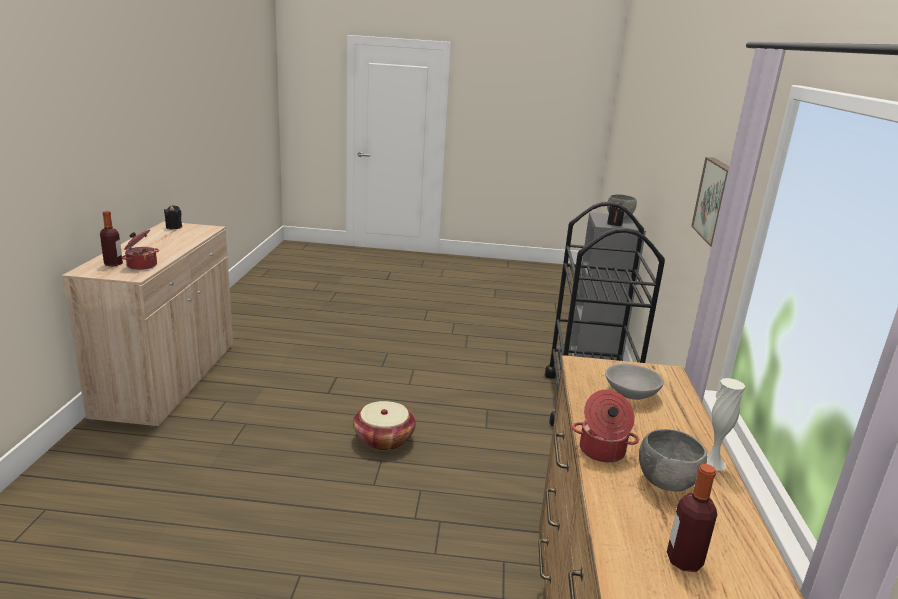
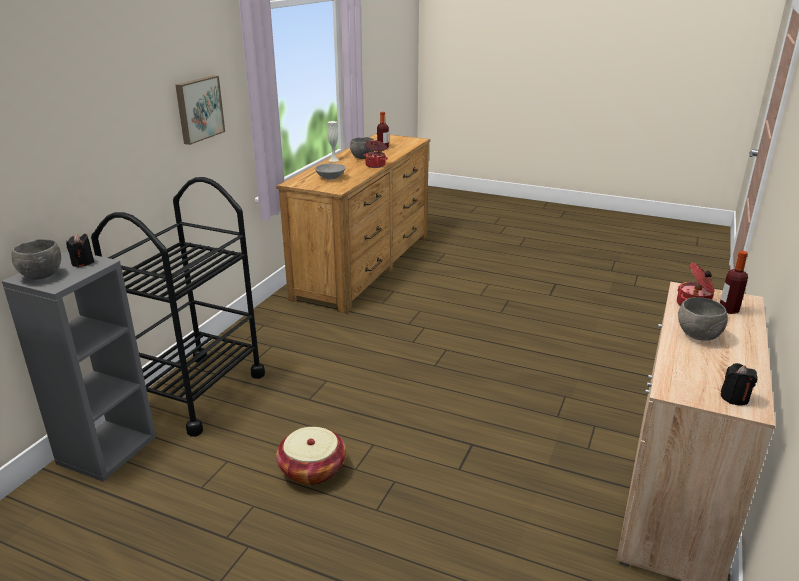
camera: 160 degrees left, 5 degrees up
basket [353,401,416,451] -> basket moved to [276,427,346,485]
none -> grey bowl [678,297,728,341]

